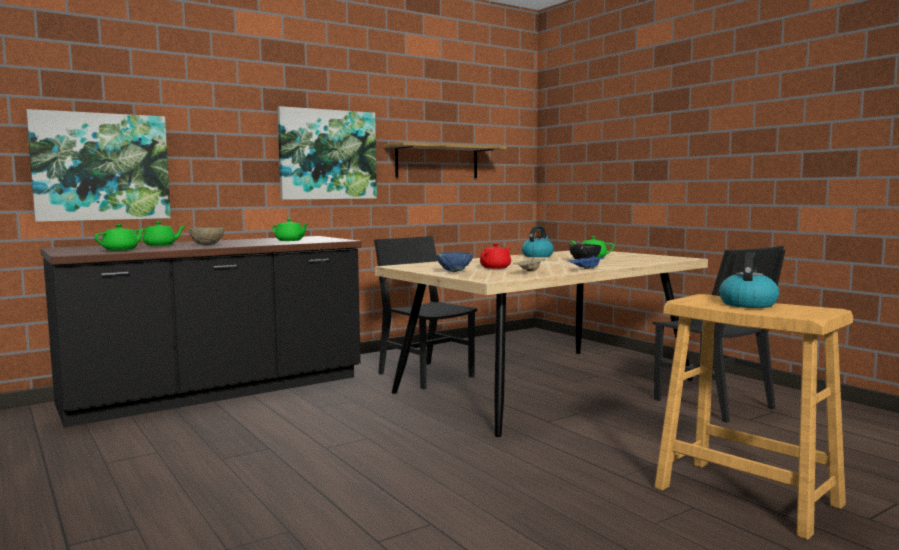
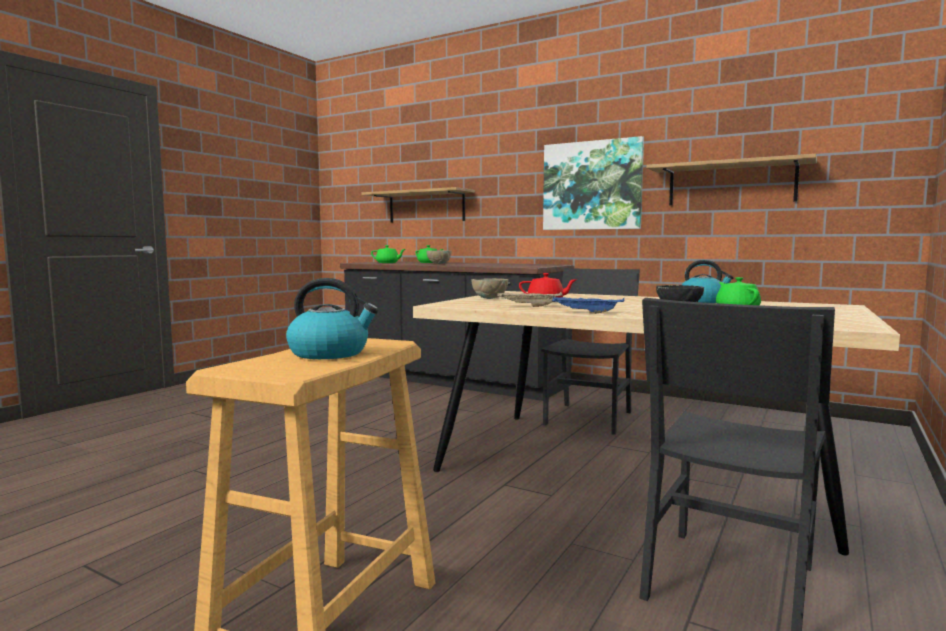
camera: 65 degrees right, 0 degrees up
picture [26,109,171,222] -> shelf [361,187,475,223]
green teapot [272,219,308,241] -> none
blue bowl [437,252,473,272] -> beige bowl [472,278,508,299]

